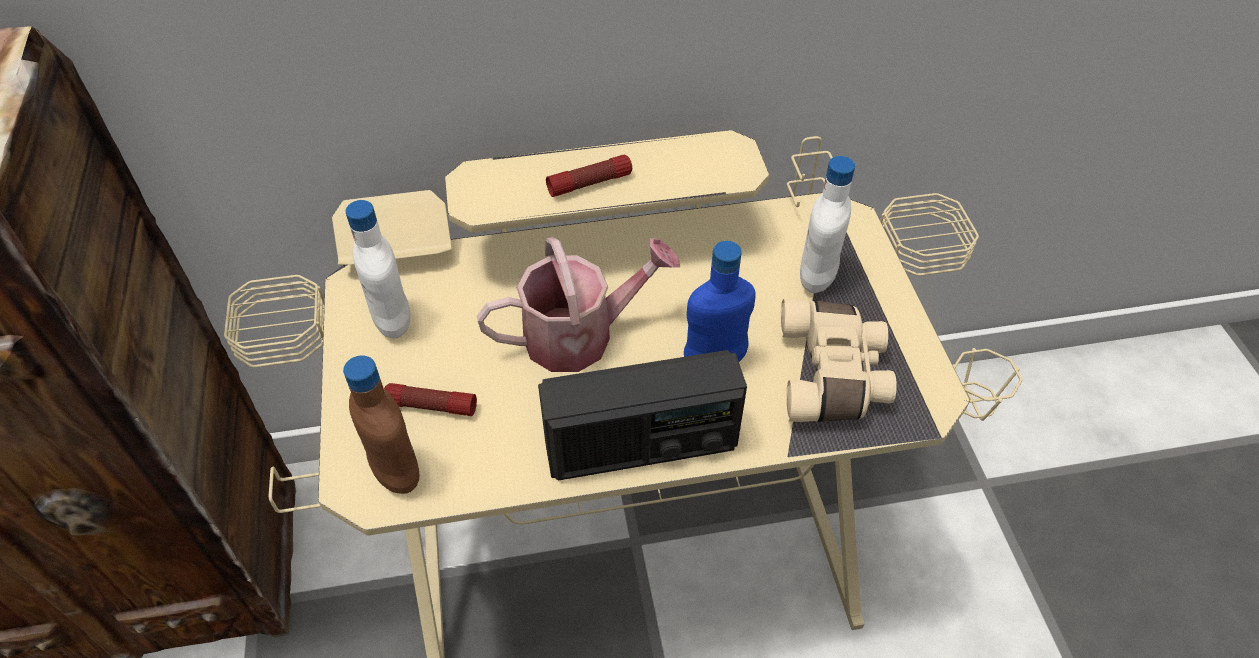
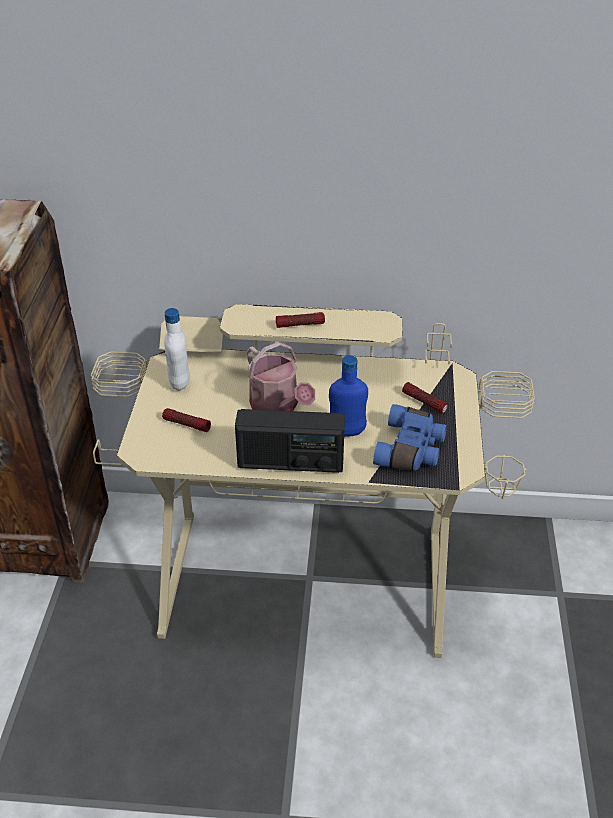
camera: 15 degrees right, 10 degrees down
brown bottle [343,355,419,494] -> none
watering can [476,237,680,372] -> watering can turned 60 degrees clockwise [247,342,315,411]
beige binoculars [780,299,897,422] -> blue binoculars [373,404,447,471]
white bottle [800,156,855,293] -> flashlight [402,382,448,413]

